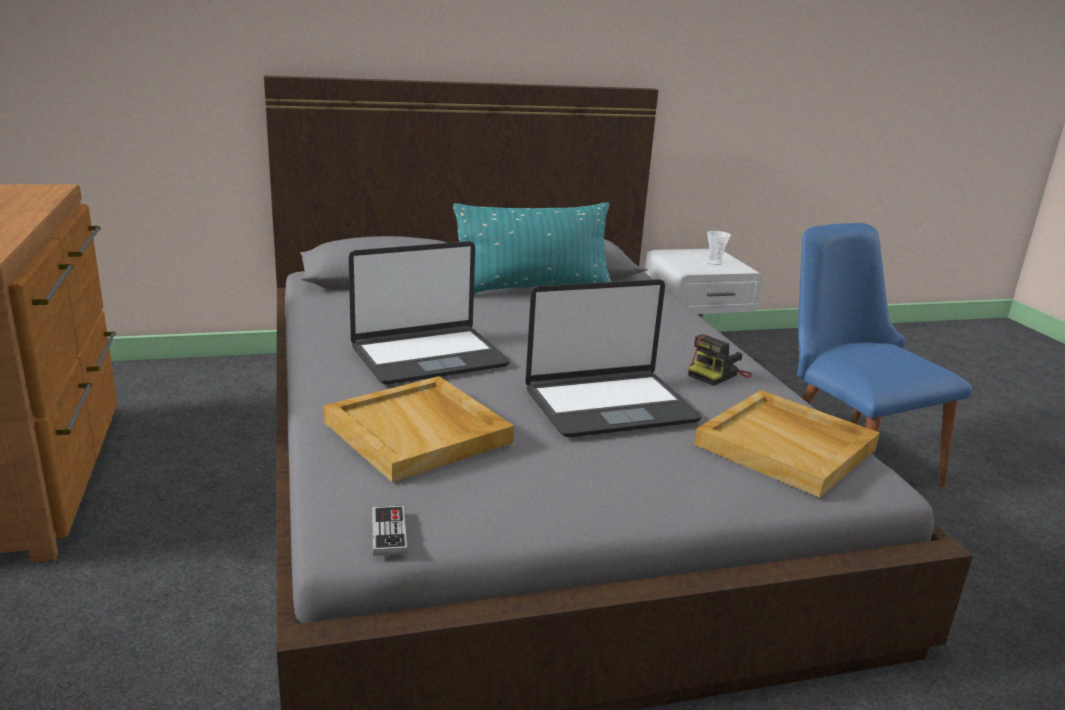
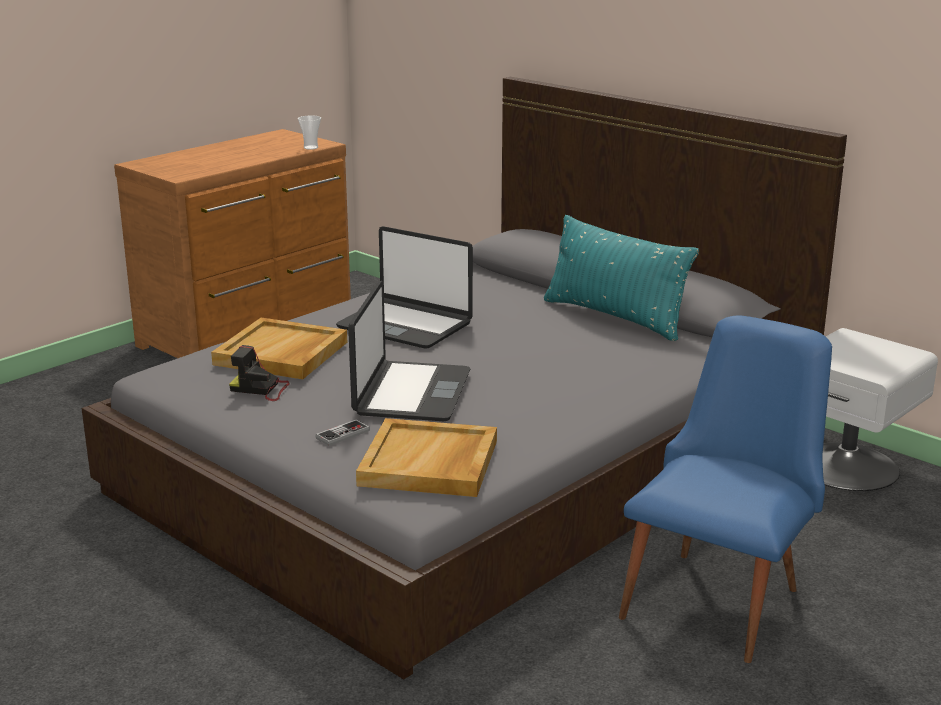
camera: 60 degrees right, 0 degrees up
game controller [372,505,408,556] -> game controller moved to [315,420,370,446]
laptop [525,279,701,437] -> laptop turned 120 degrees counterclockwise [348,281,470,421]
camera [688,334,753,386] -> camera moved to [229,345,290,401]
cup [707,231,731,265] -> cup moved to [298,116,321,150]

